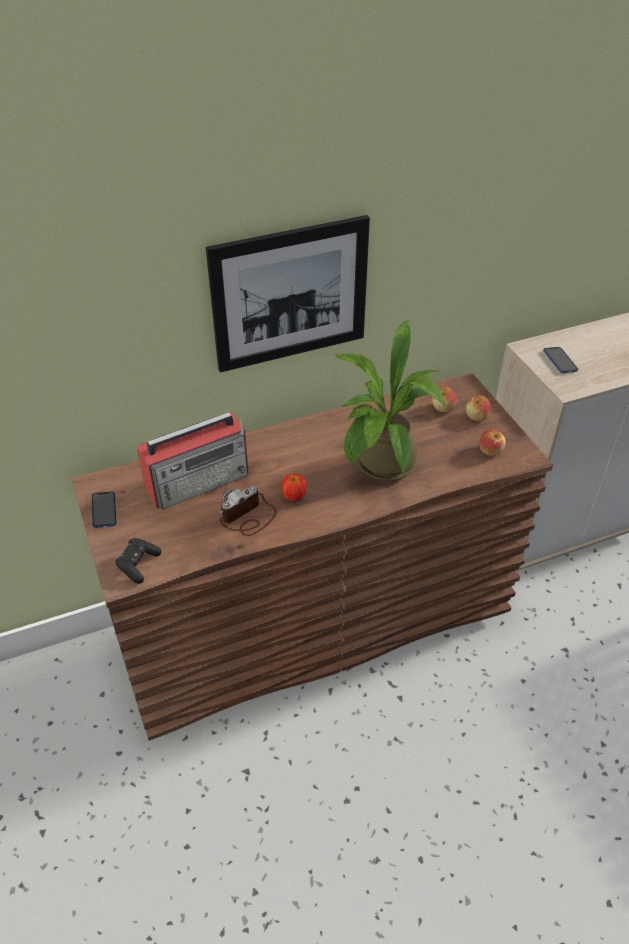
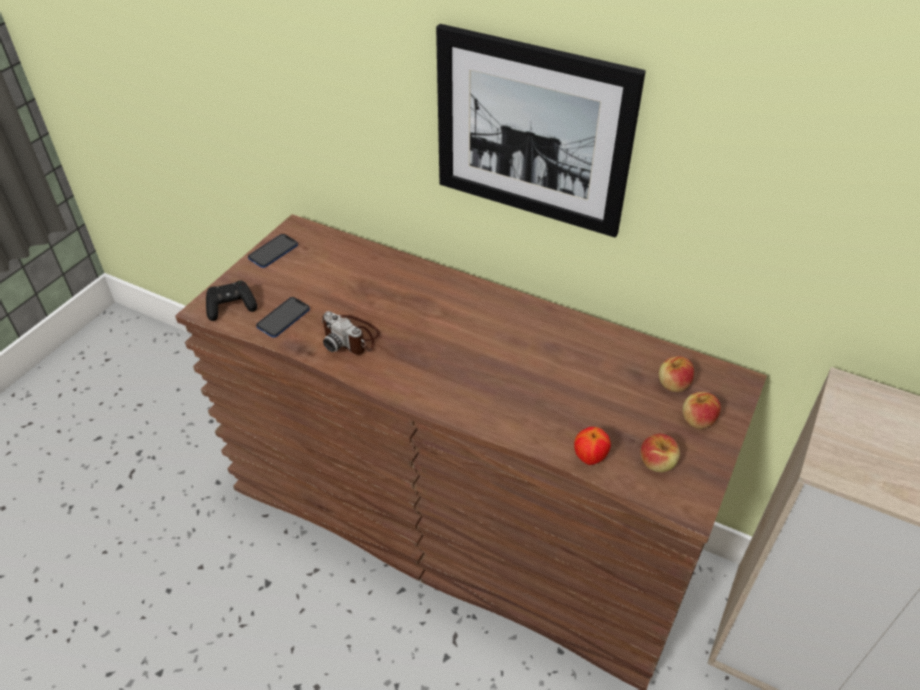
camera: 50 degrees right, 0 degrees up
radio [137,412,249,510] -> none
camera [219,486,277,536] -> camera turned 150 degrees counterclockwise [322,311,380,355]
apple [282,474,306,501] -> apple moved to [574,427,611,465]
potted plant [335,320,446,482] -> none
phone [543,347,578,373] -> phone moved to [256,297,310,338]

